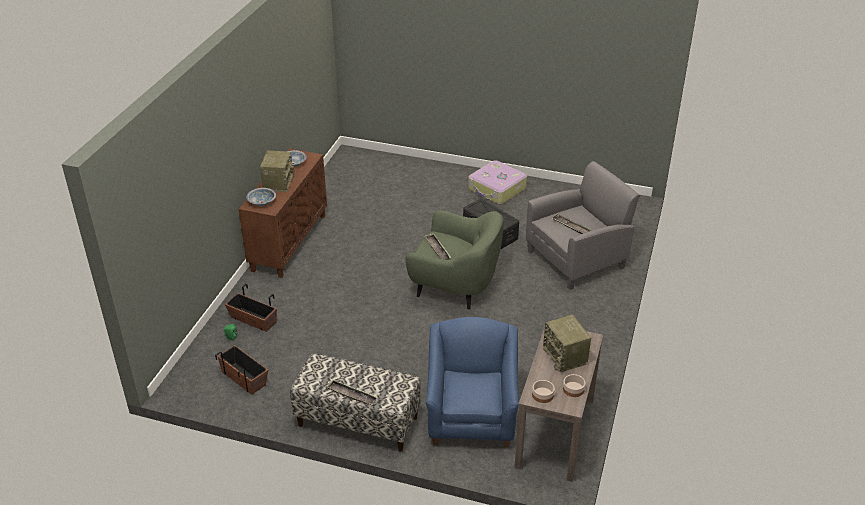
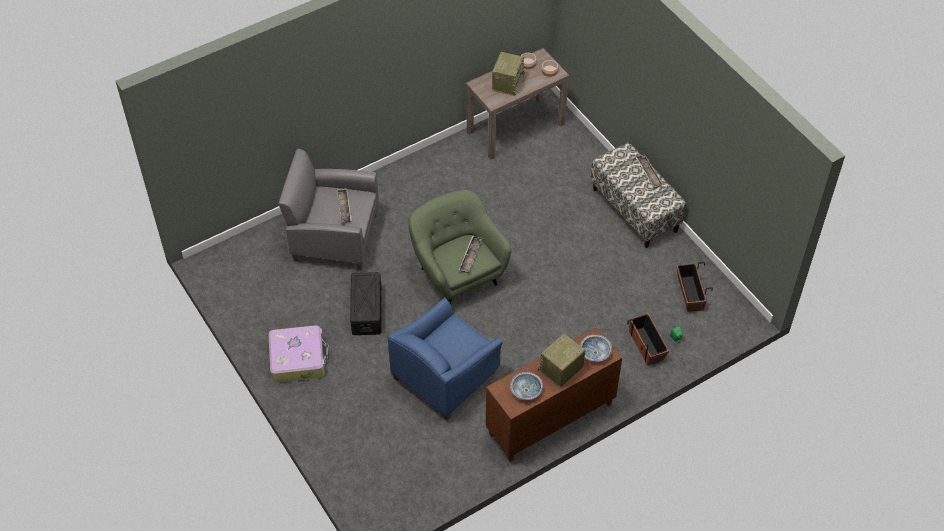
camera: 140 degrees left, 15 degrees up
blue armchair [426,317,519,447] -> blue armchair moved to [388,298,503,420]

